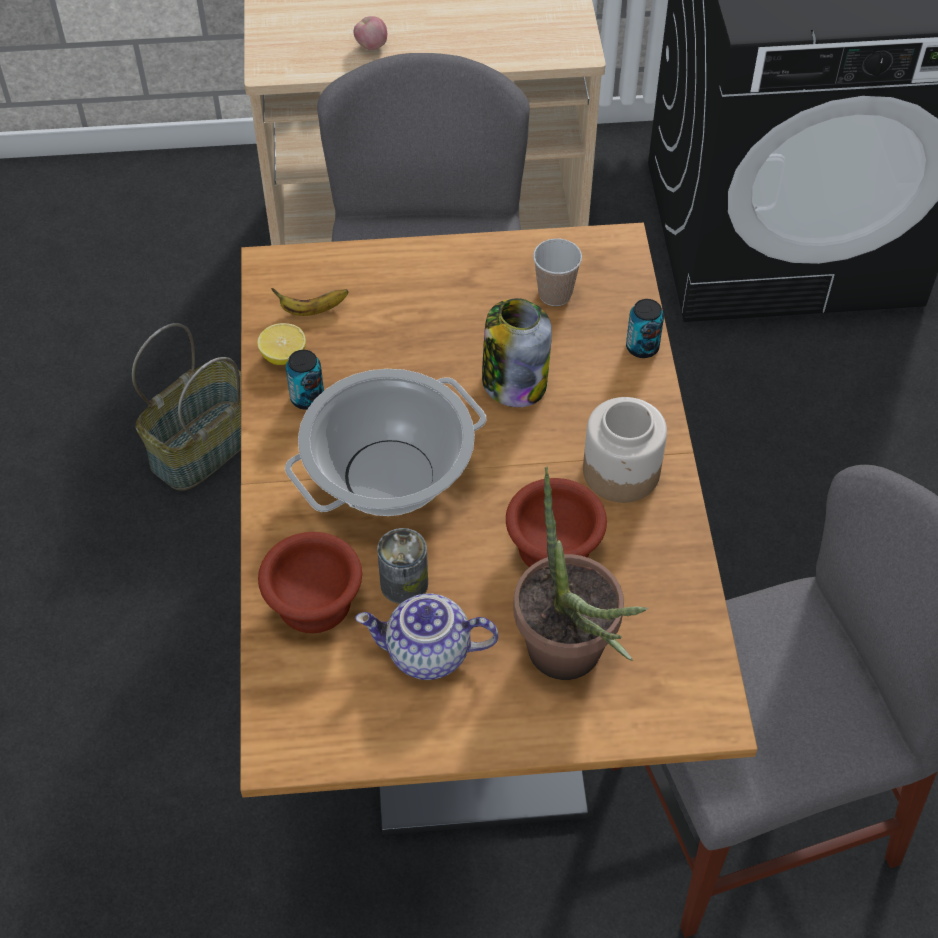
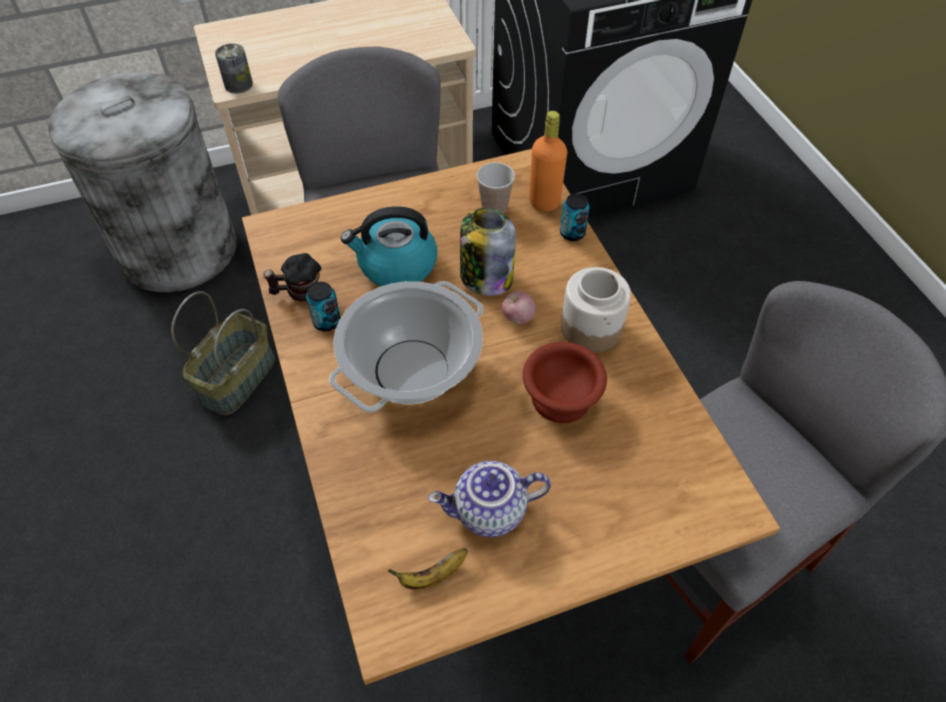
camera: 15 degrees left, 0 degrees up
lemon [257,323,306,365] -> mug [263,253,321,302]
brown bowl [258,532,362,633] -> none
banana [271,288,348,316] -> banana moved to [388,548,468,590]
apple [354,16,387,50] -> apple moved to [502,291,536,324]
can [377,528,428,604] -> can moved to [215,43,253,94]
potted plant [513,467,648,680] -> none
none -> grey trash can [48,73,237,292]
none -> kettle [341,206,437,286]
none -> orange bottle [529,111,567,212]

